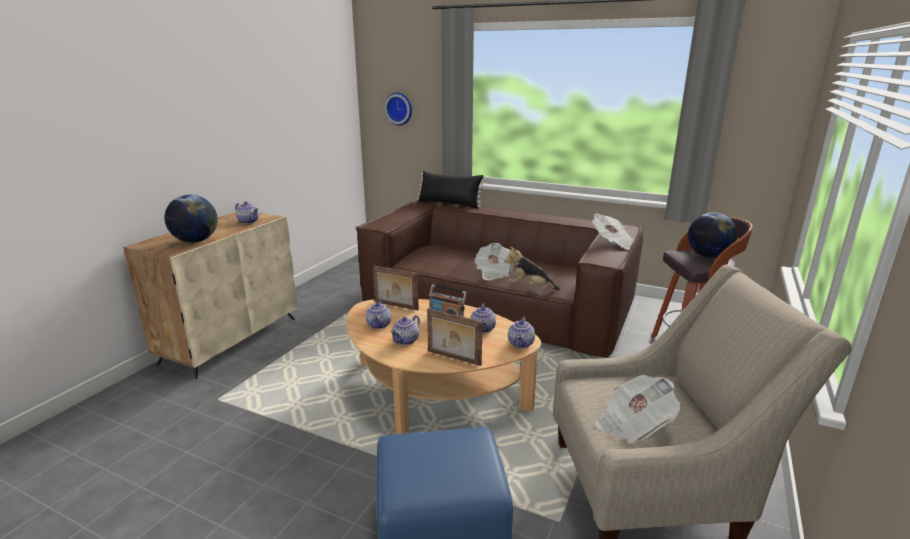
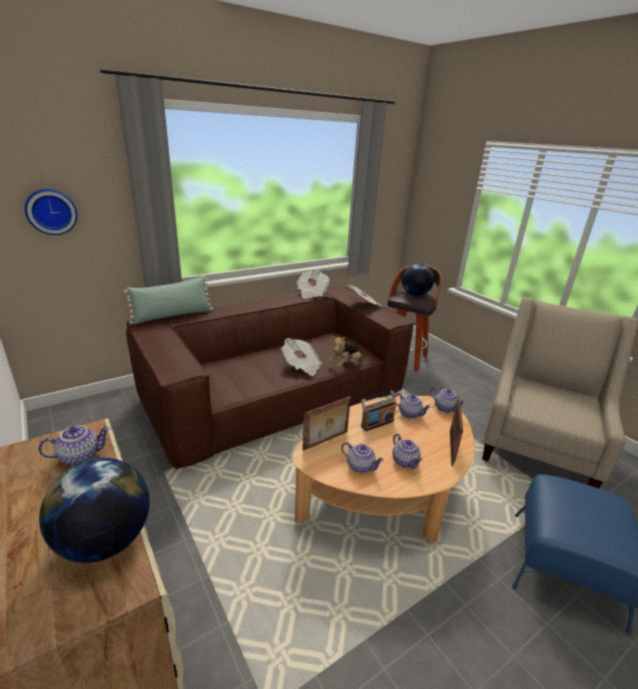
camera: 60 degrees left, 5 degrees up
black pillow [417,171,486,208] -> green pillow [124,275,213,324]
picture frame [427,309,483,366] -> picture frame turned 45 degrees counterclockwise [450,397,463,466]
newspaper [595,375,680,444] -> newspaper moved to [297,269,330,298]

